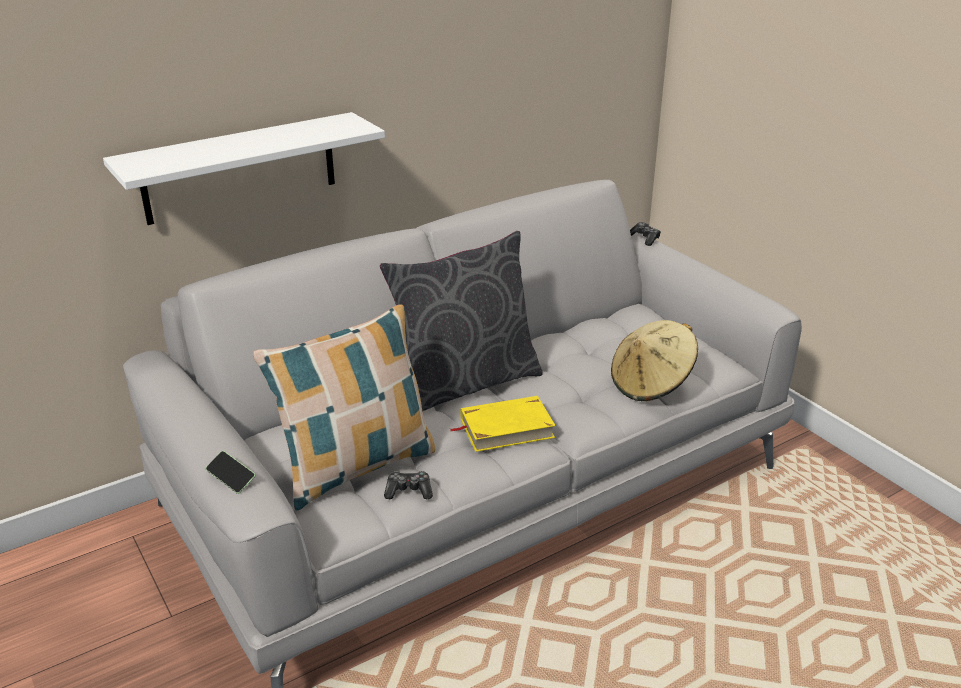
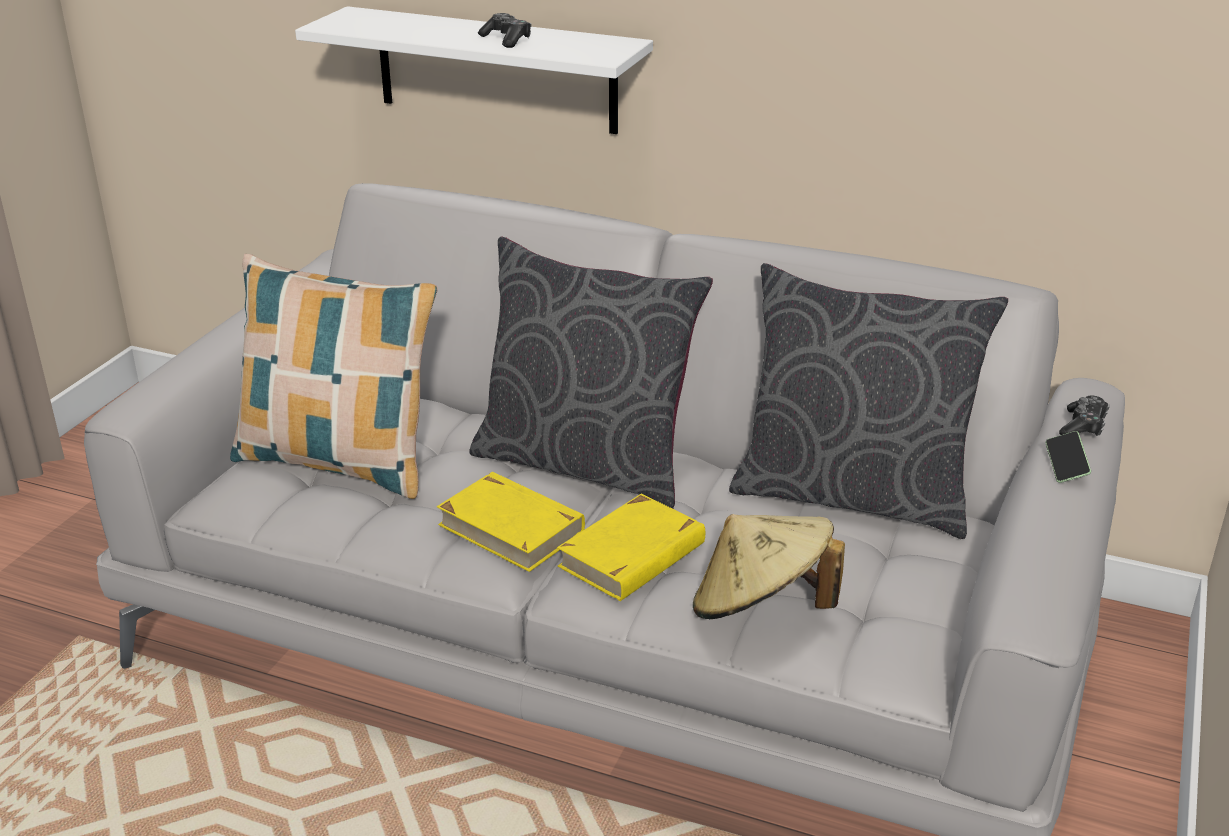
camera: 55 degrees right, 0 degrees up
phone [206,451,256,494] -> phone moved to [1045,431,1091,483]
game controller [384,471,433,499] -> game controller moved to [478,13,531,48]
none -> yellow book [557,494,705,601]
none -> grey pillow [729,263,1008,539]

